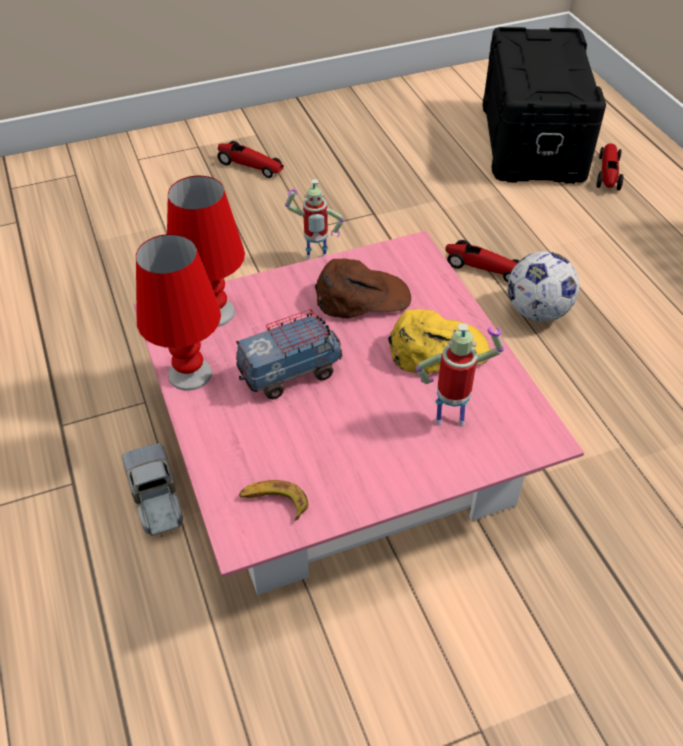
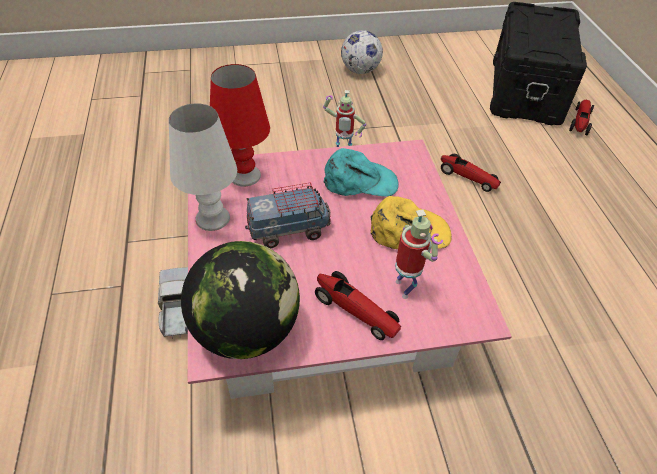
camera: 10 degrees right, 0 degrees up
red table lamp [136,234,221,391] -> white table lamp [169,103,237,231]
toy car [217,141,284,178] -> toy car moved to [315,271,402,340]
banana [239,480,308,521] -> globe [181,241,300,359]
brown cap [315,258,411,318] -> turquoise cap [324,148,399,197]
toy robot [416,324,504,427] -> toy robot turned 60 degrees clockwise [395,210,443,299]
football [508,251,580,322] -> football moved to [341,30,383,74]

